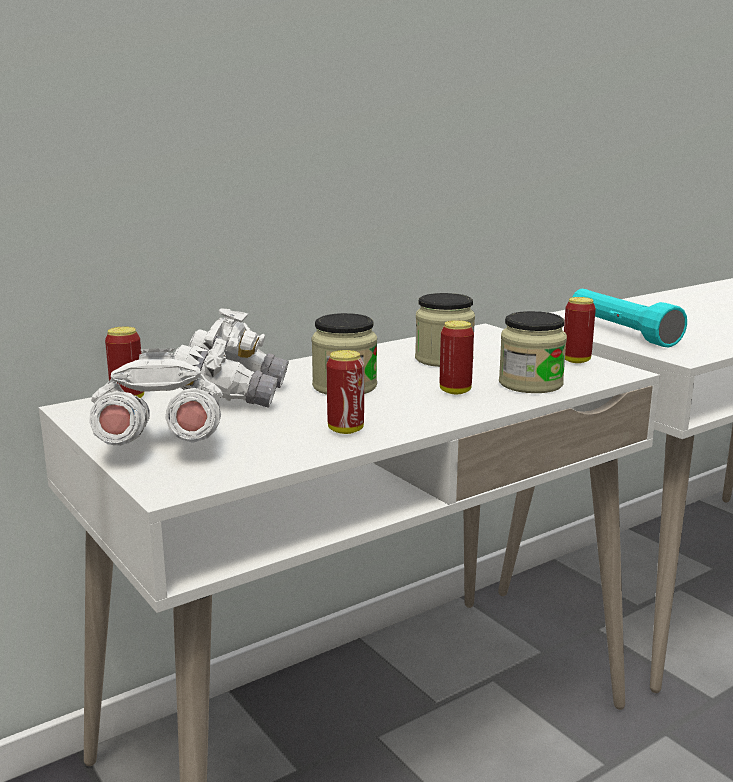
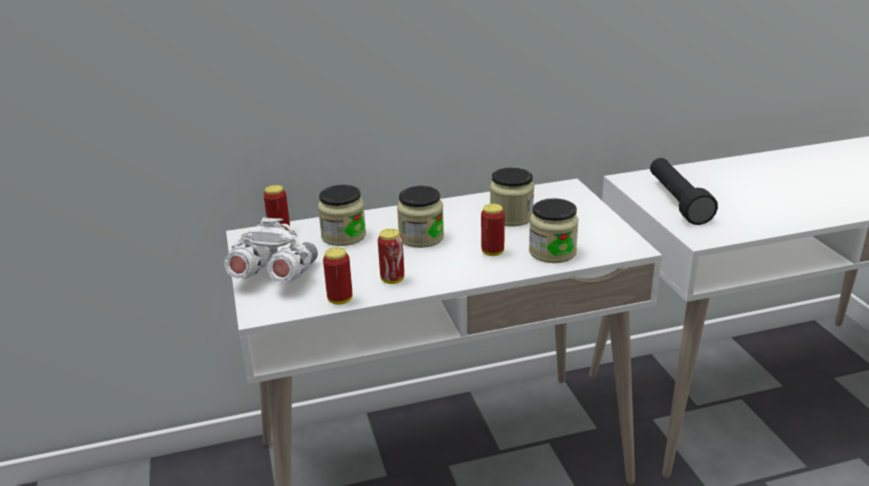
camera: 20 degrees right, 10 degrees up
white binoculars [174,308,289,408] -> jar [318,185,366,246]
can [564,297,596,363] -> can moved to [323,247,353,305]
turquoise flashlight [573,289,687,348] -> black flashlight [650,158,718,225]

